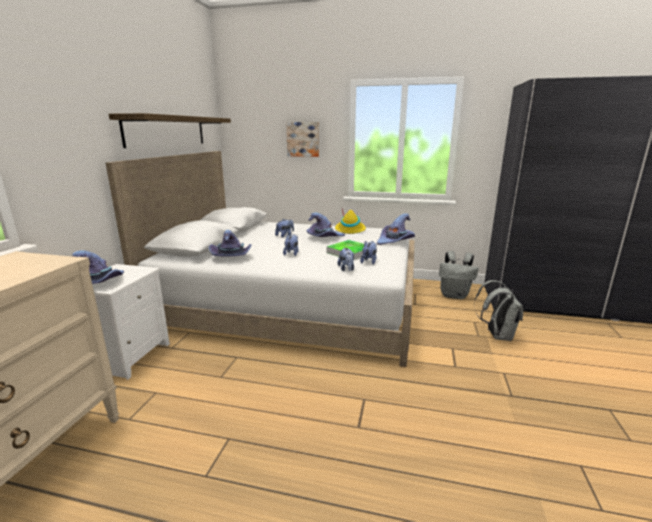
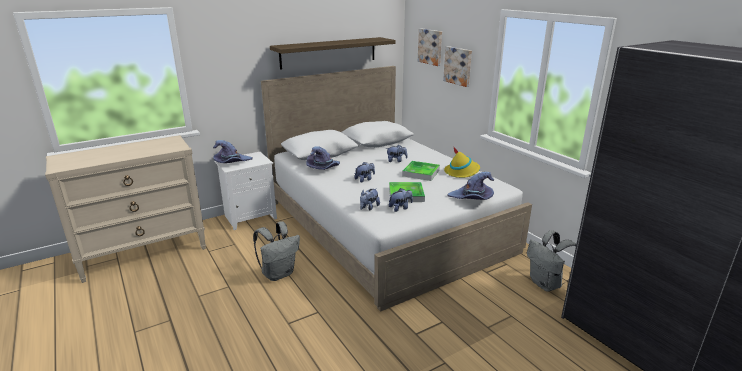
camera: 45 degrees right, 5 degrees up
purple hat [307,213,345,237] -> tray [402,161,440,181]
grey backpack [474,280,523,341] -> grey backpack moved to [253,221,300,281]
none -> picture [418,28,442,66]

